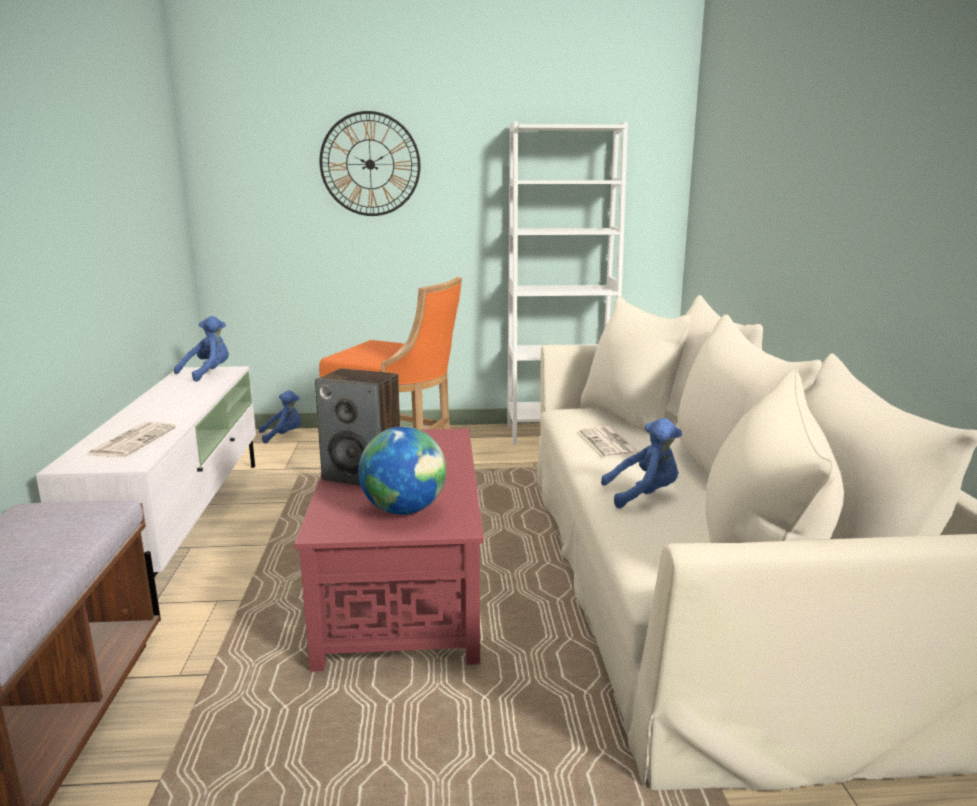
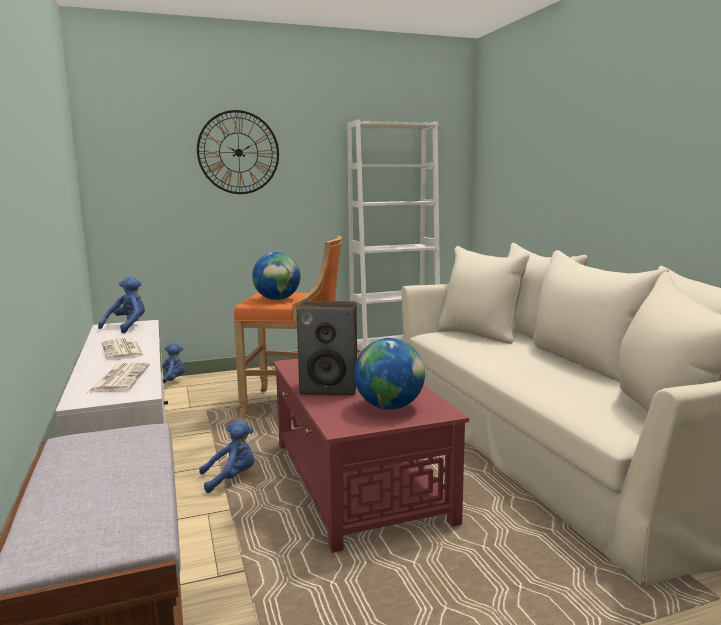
camera: 15 degrees left, 5 degrees down
newspaper [580,427,639,458] -> newspaper moved to [102,338,144,360]
blue plush toy [601,418,682,508] -> blue plush toy moved to [199,420,255,493]
none -> globe [252,252,300,300]

